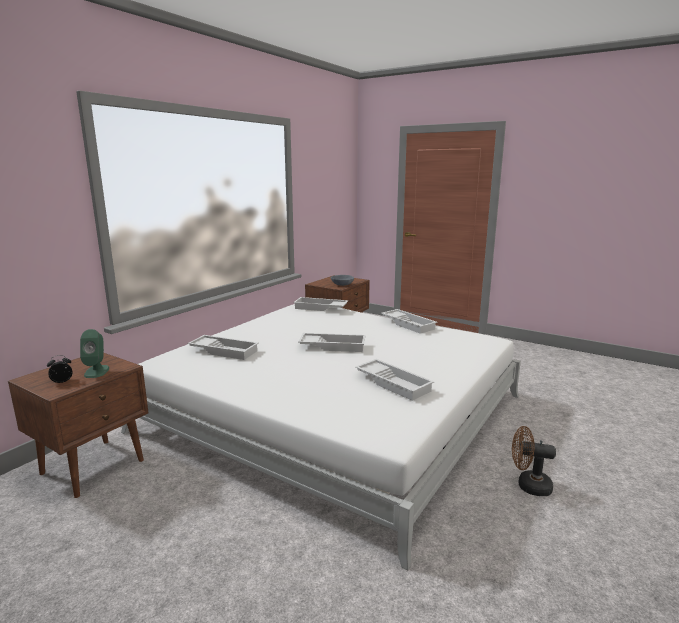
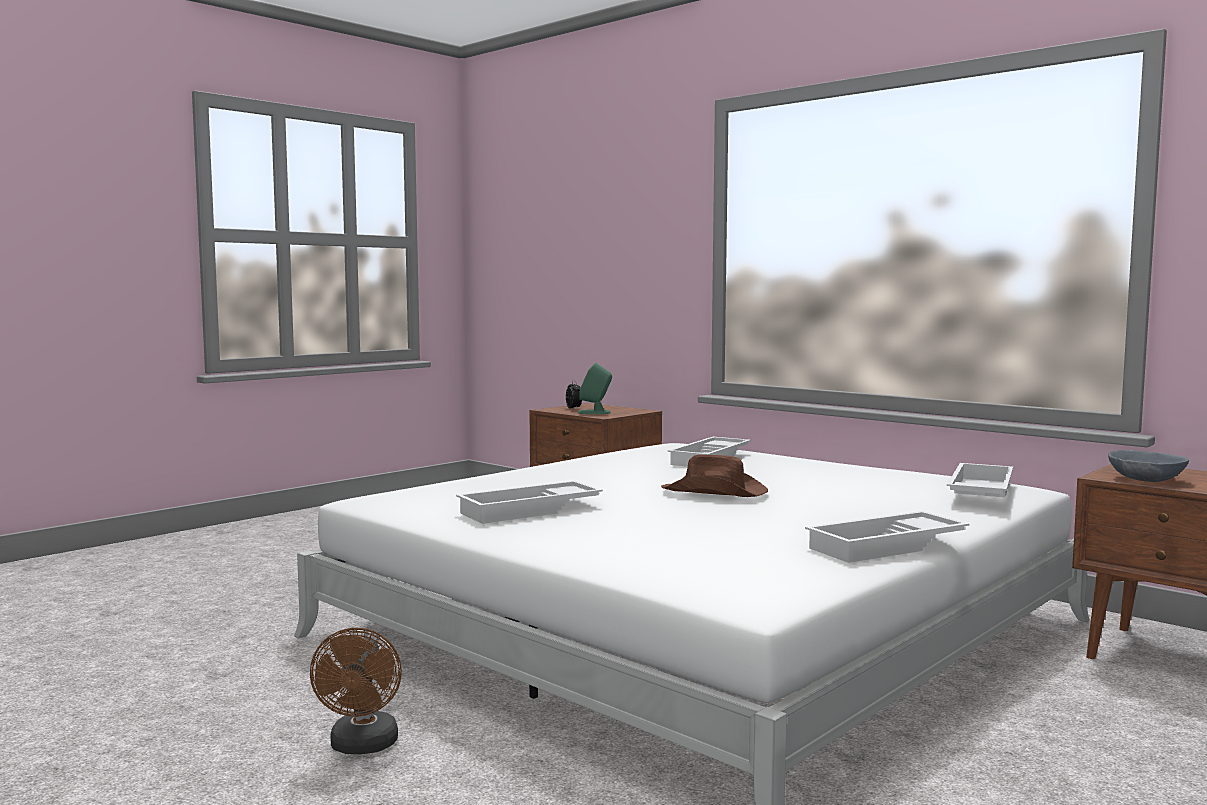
camera: 100 degrees right, 10 degrees down
white tray [298,333,366,352] -> brown hat [661,455,768,497]
brown fan [512,426,556,496] -> brown fan turned 150 degrees clockwise [310,628,402,754]

